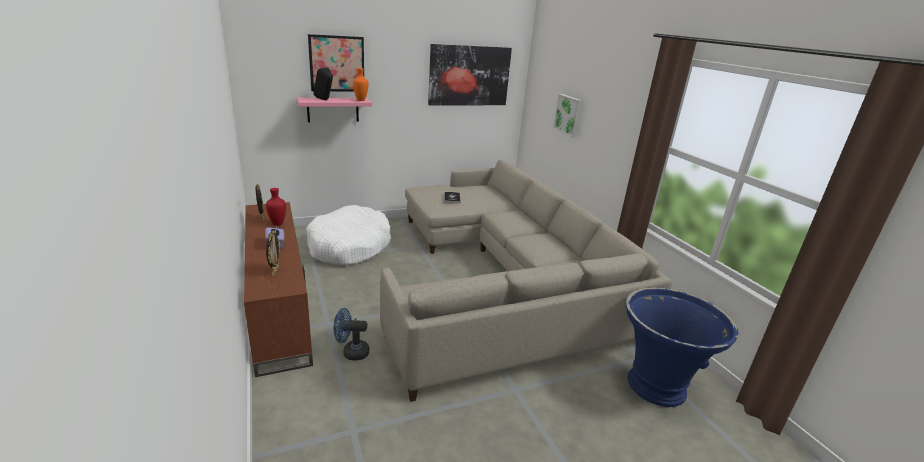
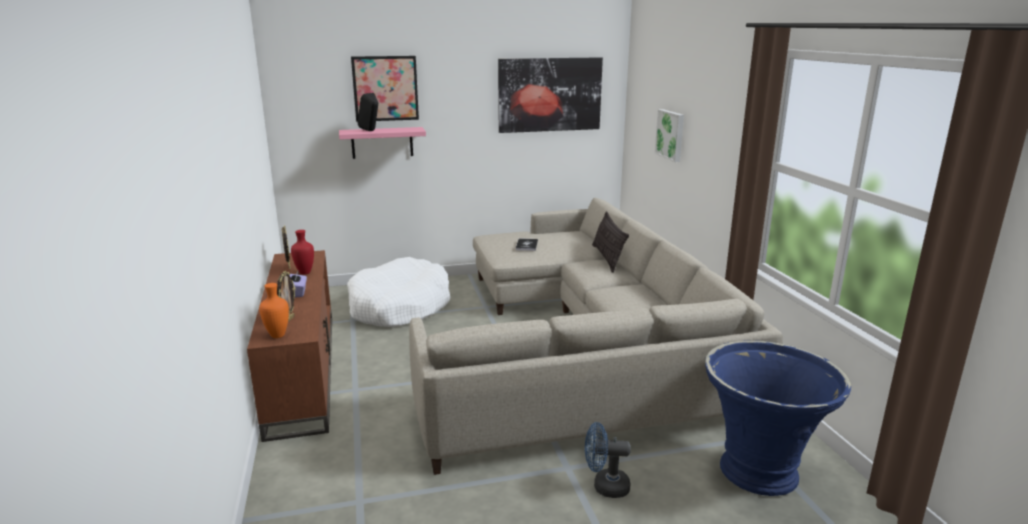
camera: 10 degrees right, 5 degrees down
blue fan [334,308,369,361] -> blue fan moved to [585,422,631,498]
orange vase [353,68,368,101] -> orange vase moved to [259,283,289,338]
none -> pillow [592,211,629,273]

